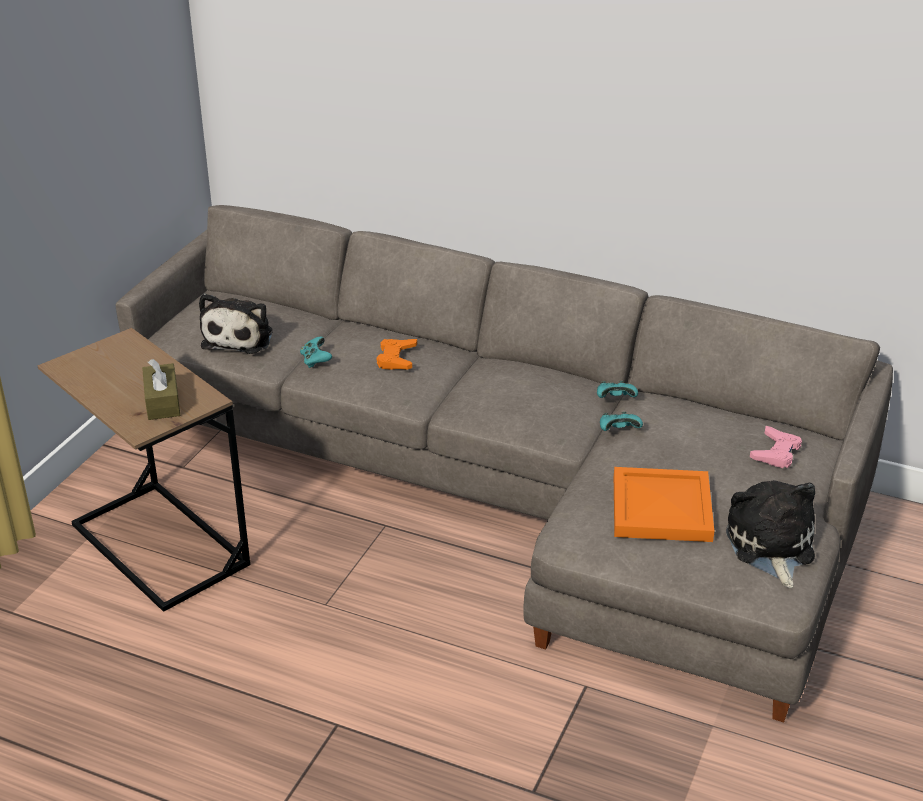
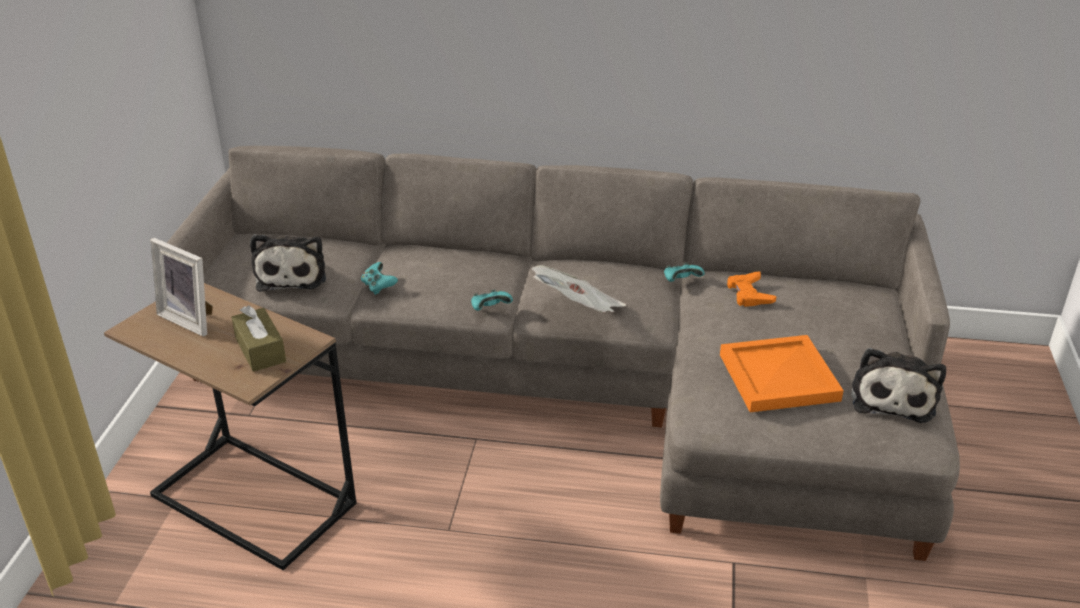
camera: 15 degrees left, 0 degrees up
orange game controller [377,339,417,370] -> orange game controller moved to [727,272,776,307]
turquoise game controller [600,412,643,431] -> turquoise game controller moved to [471,290,513,311]
plush toy [726,480,815,588] -> plush toy turned 150 degrees counterclockwise [851,348,946,423]
pink game controller [750,426,802,468] -> none
none -> picture frame [150,238,213,337]
none -> newspaper [531,265,626,313]

